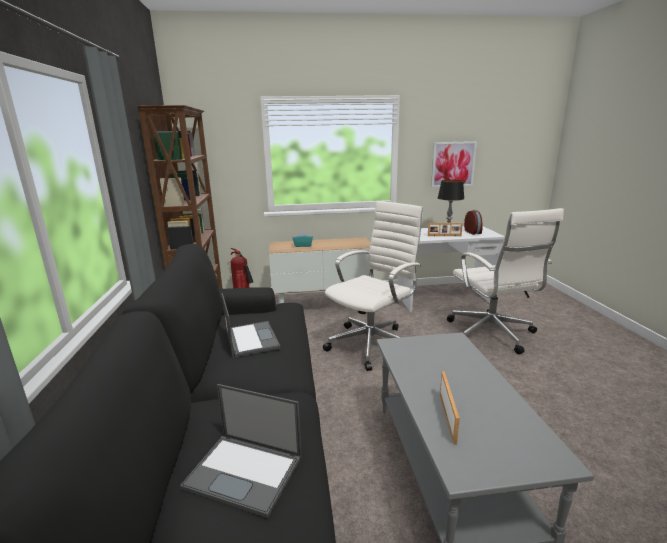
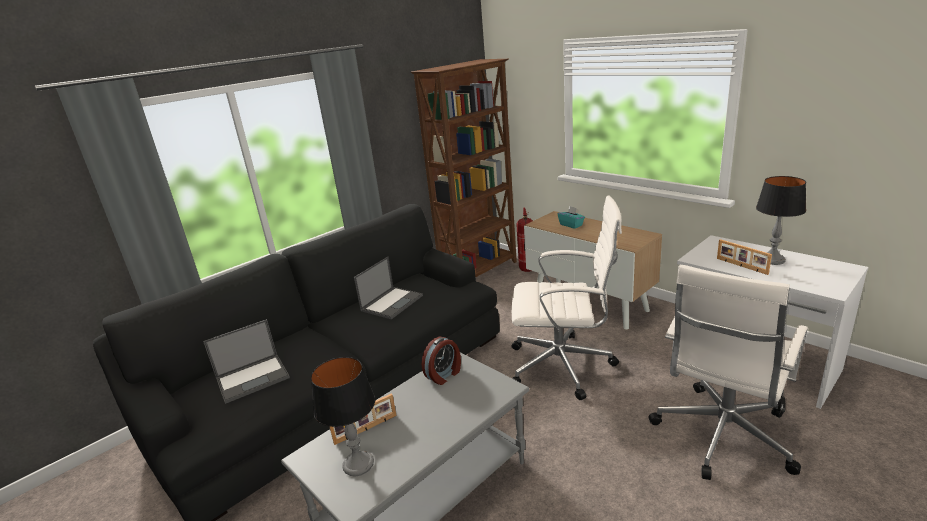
camera: 55 degrees right, 5 degrees up
laptop [180,384,302,518] -> laptop turned 105 degrees counterclockwise [203,319,290,404]
picture [431,141,477,187] -> none
alarm clock [464,210,483,234] -> alarm clock moved to [422,337,461,385]
none -> table lamp [311,357,375,476]

